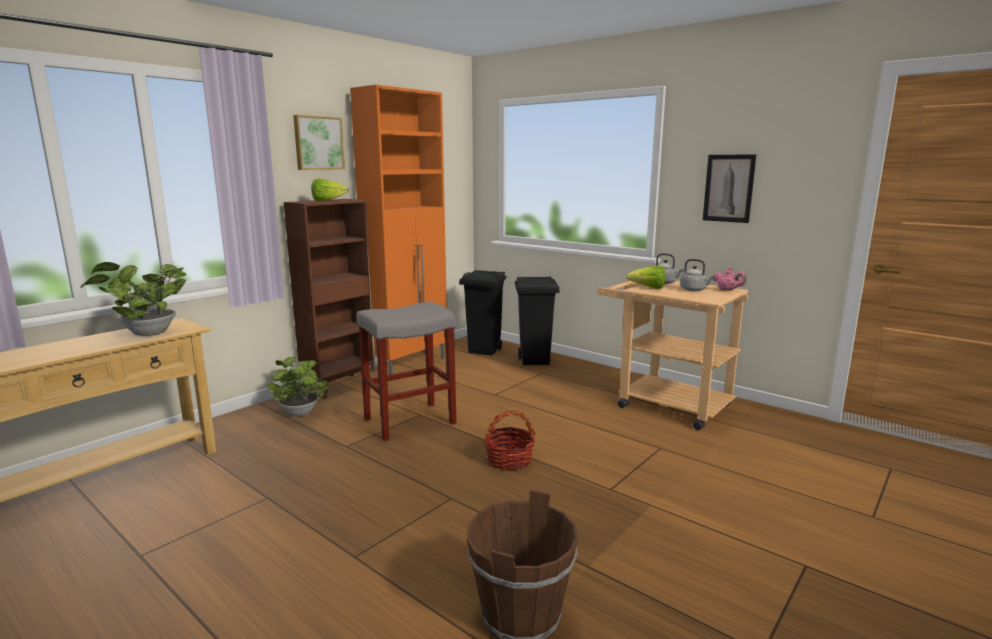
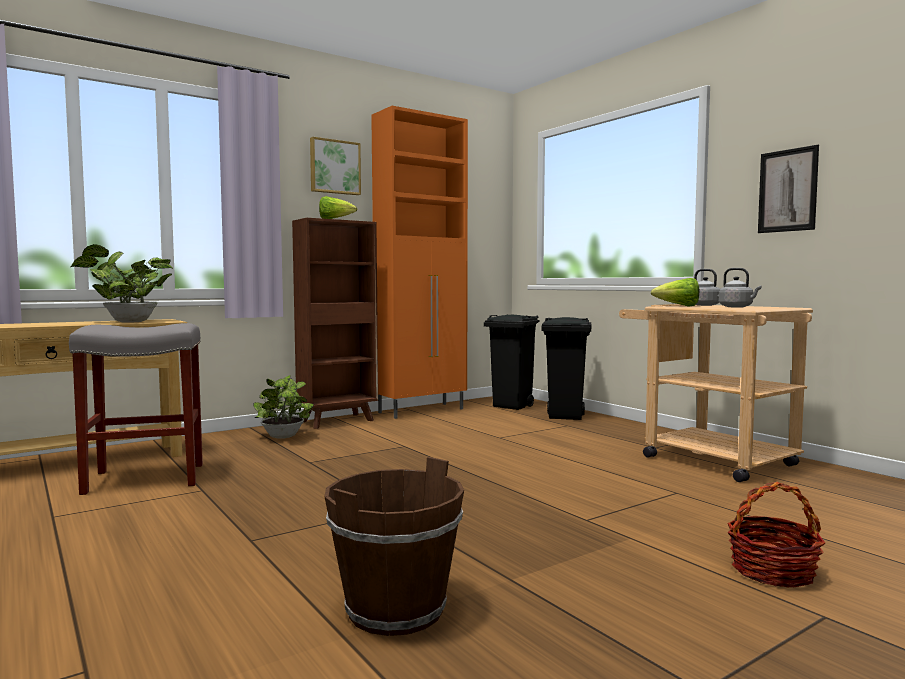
camera: 15 degrees right, 10 degrees down
grey stool [357,302,456,441] -> grey stool moved to [69,323,203,495]
basket [484,410,536,470] -> basket moved to [727,482,825,587]
pink teapot [712,267,746,291] -> none

